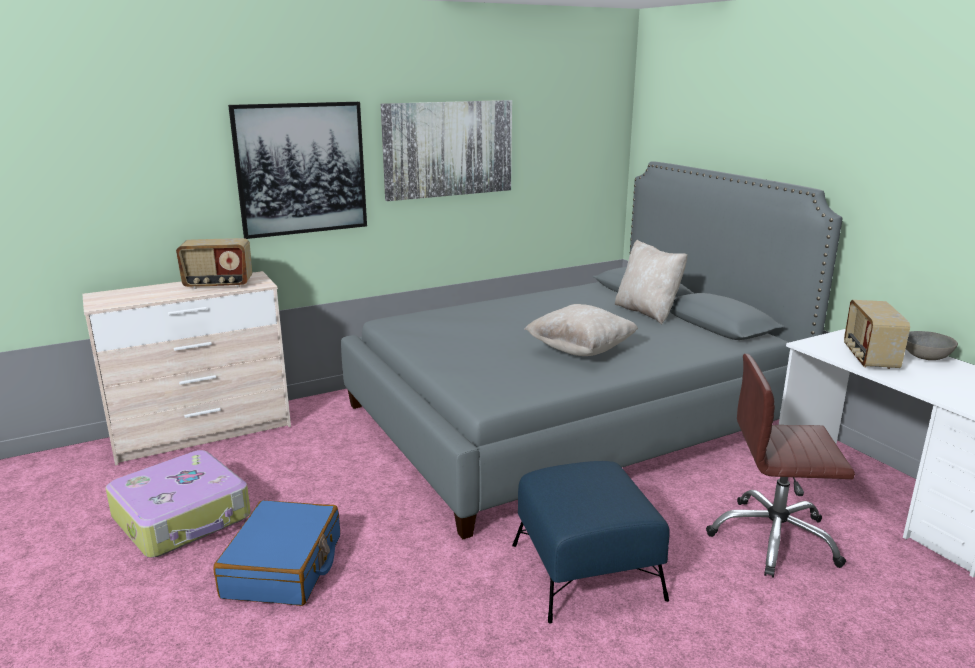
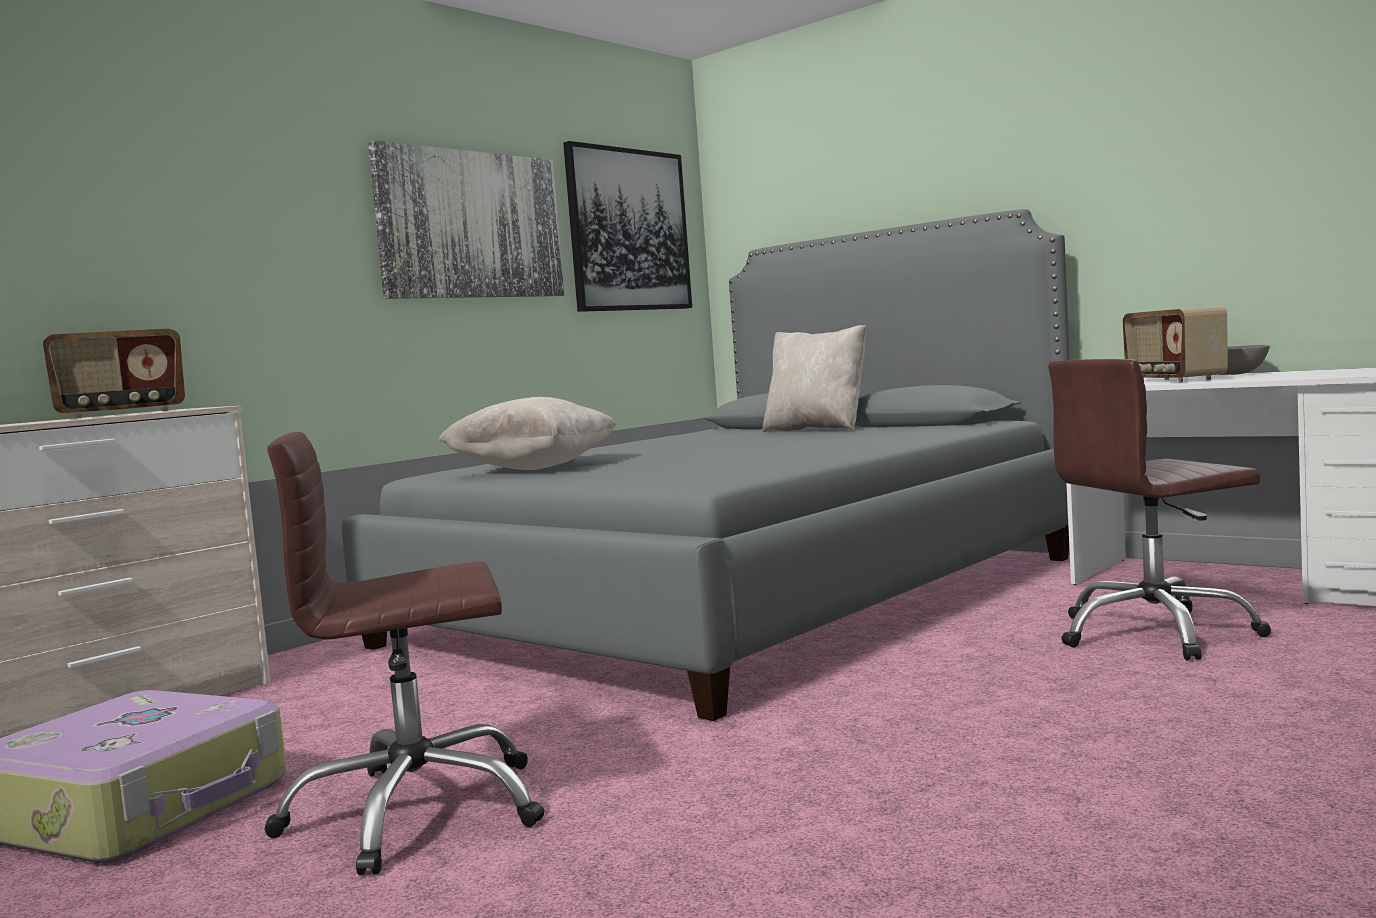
camera: 20 degrees left, 15 degrees down
blue suitcase [213,500,340,606] -> brown office chair [264,432,544,875]
picture [228,102,367,239] -> picture moved to [563,141,692,312]
blue ottoman [512,461,670,624] -> none
beige pillow [524,304,638,356] -> beige pillow moved to [438,397,616,470]

